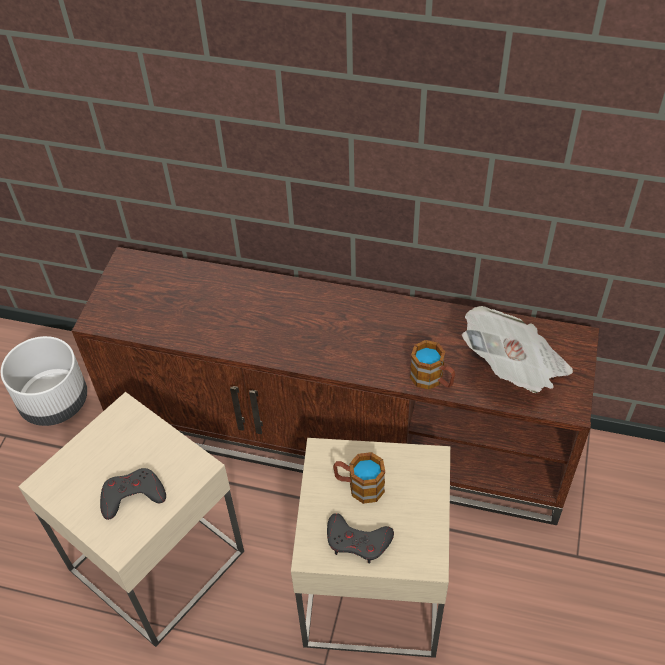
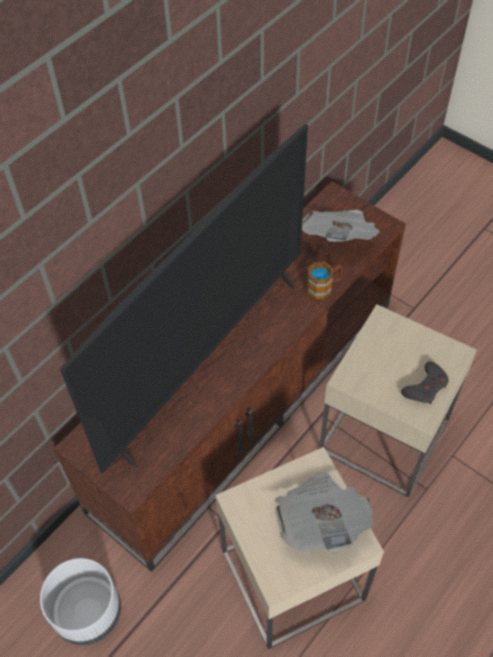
camera: 65 degrees left, 5 degrees up
grey game controller [100,468,166,520] -> newspaper [275,472,374,553]
mug [333,452,385,504] -> none
none -> television [60,124,308,475]

